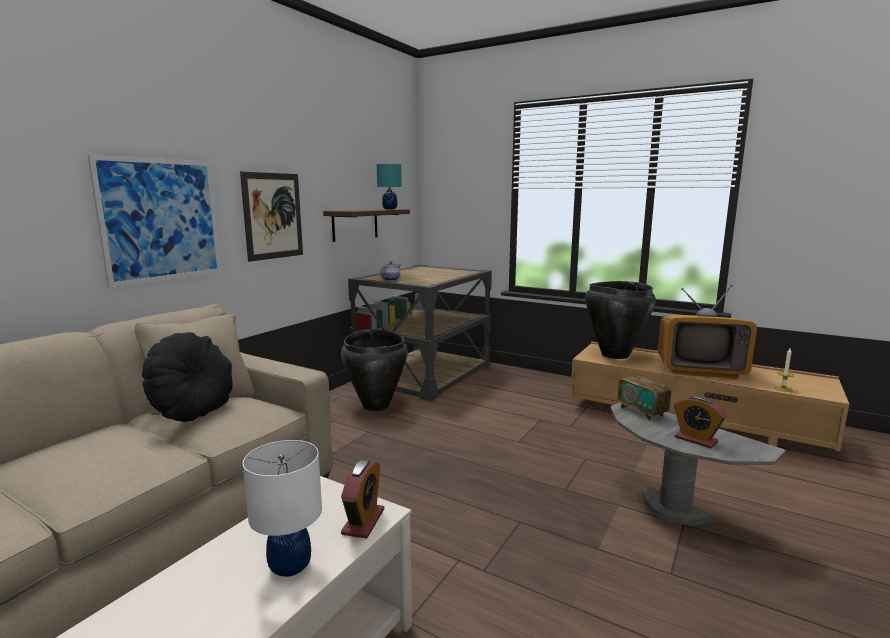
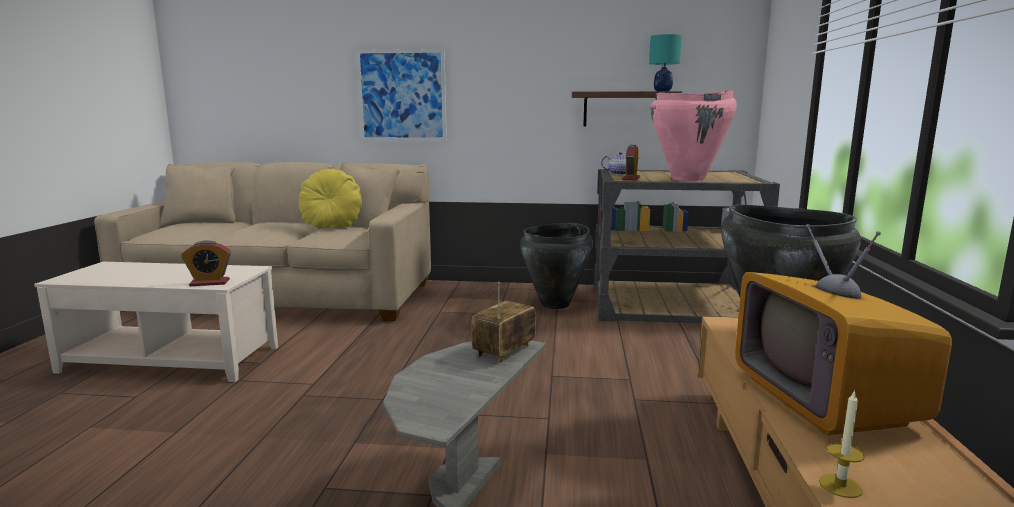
camera: 65 degrees right, 0 degrees up
black pillow [142,332,233,422] -> yellow pillow [299,169,362,229]
picture [240,172,303,262] -> none
white table lamp [243,440,322,577] -> none
alarm clock [674,395,727,448] -> alarm clock moved to [622,145,640,180]
none -> pink vase [651,90,737,181]

